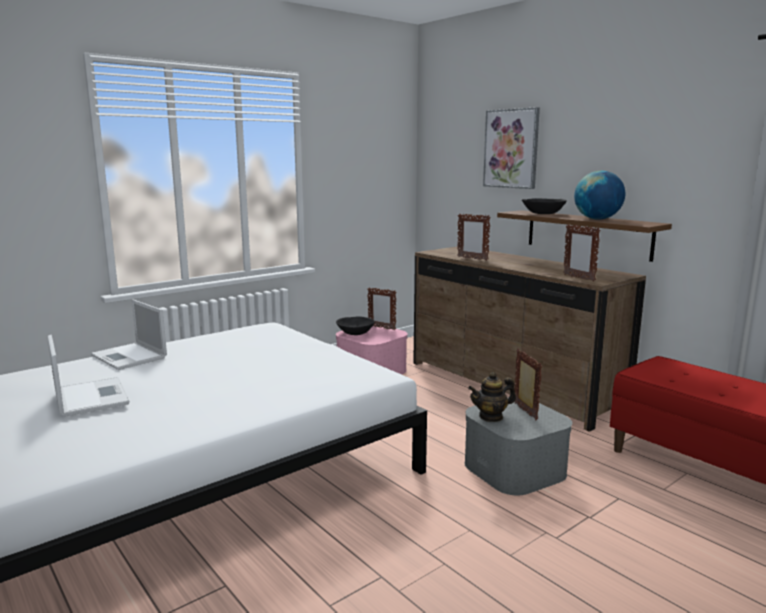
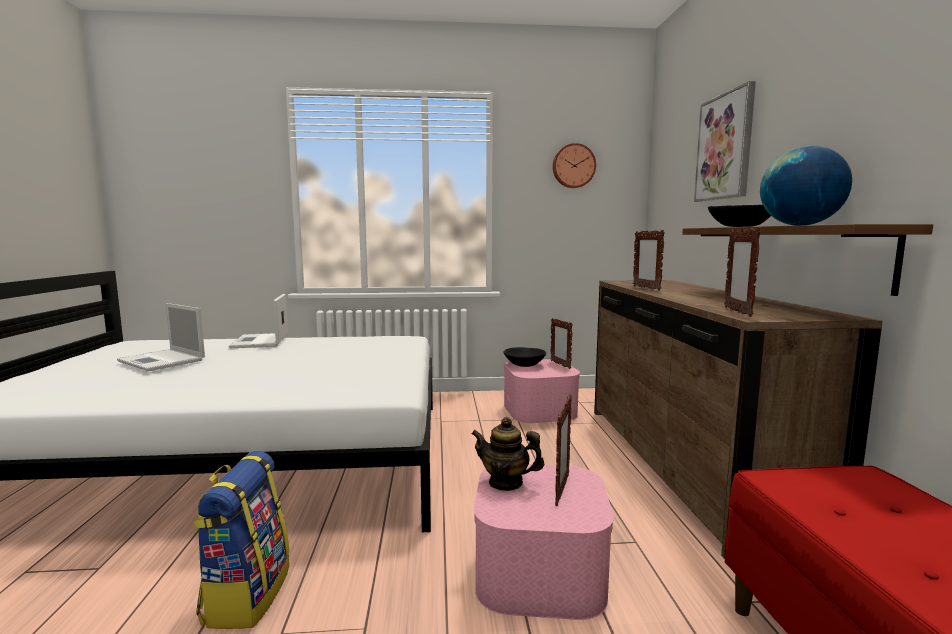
camera: 35 degrees right, 5 degrees down
laptop [48,335,129,417] -> laptop turned 120 degrees clockwise [117,303,205,371]
grey storage box [465,397,572,495] -> pink storage box [474,464,614,620]
none -> backpack [193,451,289,629]
none -> wall clock [553,143,596,188]

